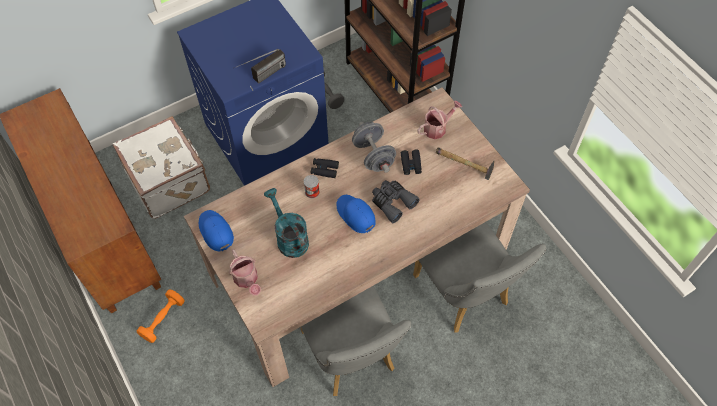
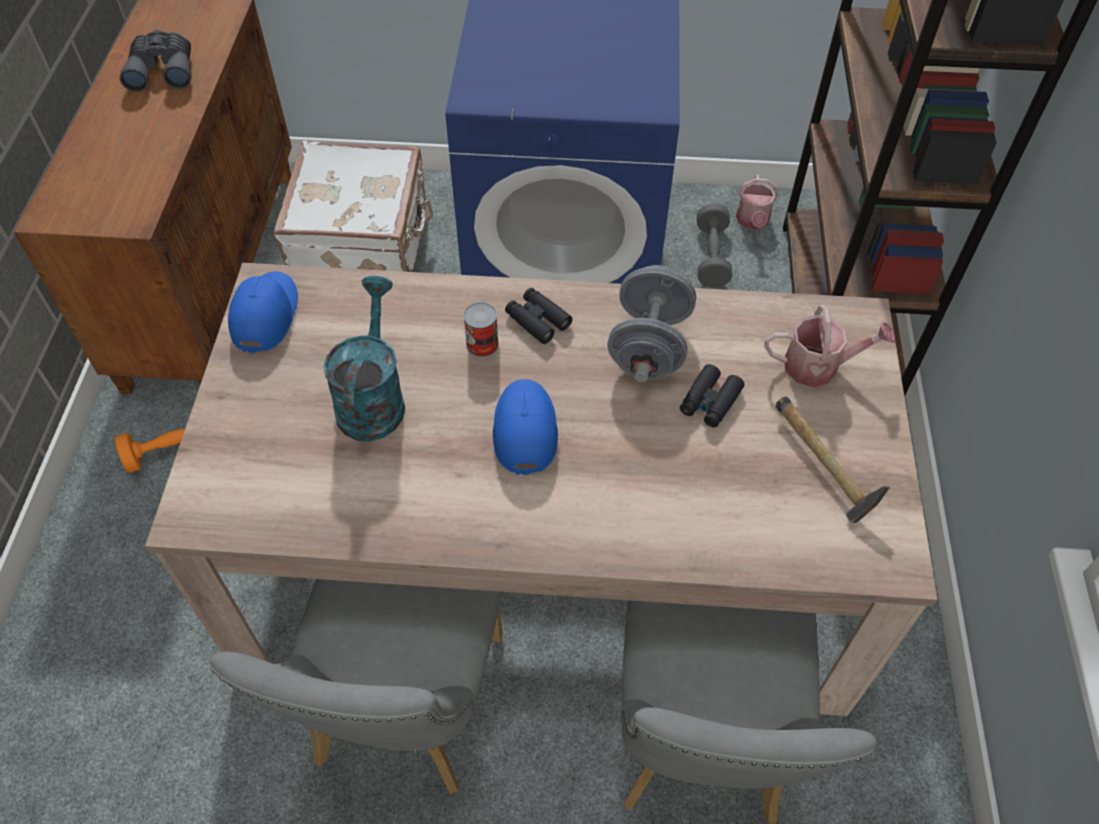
camera: 35 degrees right, 5 degrees down
watering can [229,249,261,296] -> watering can moved to [736,175,778,229]
radio [237,49,286,84] -> none
grey binoculars [372,180,420,223] -> grey binoculars moved to [120,30,192,92]

